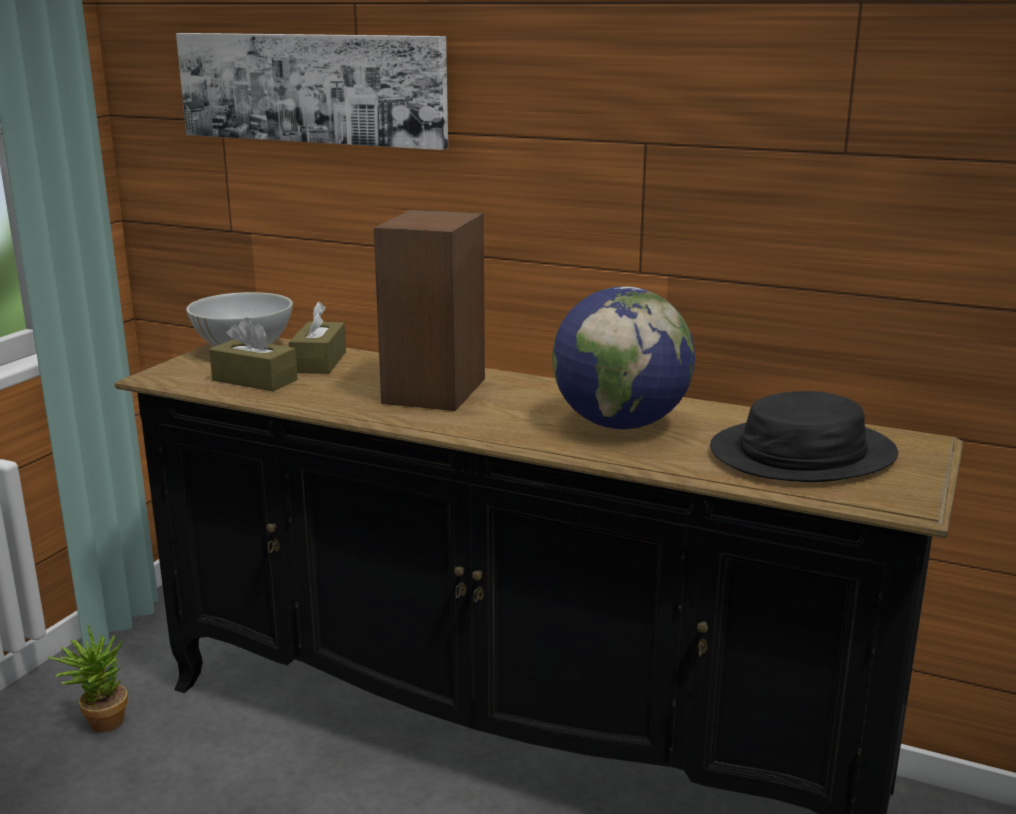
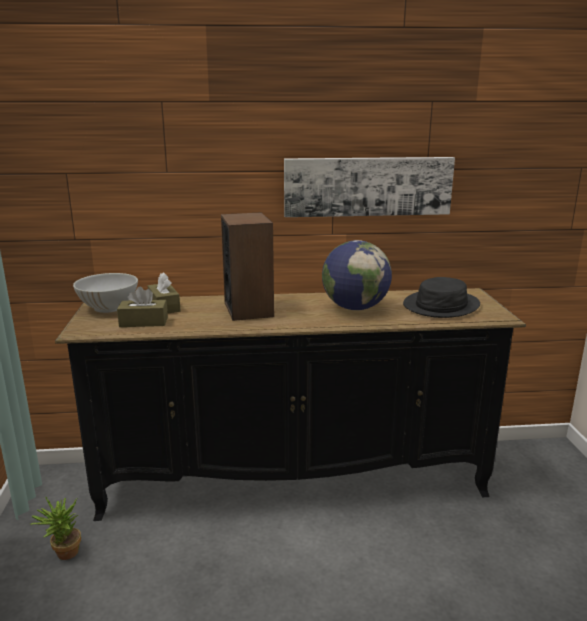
camera: 30 degrees left, 0 degrees up
picture [176,33,448,150] -> picture moved to [284,157,455,217]

